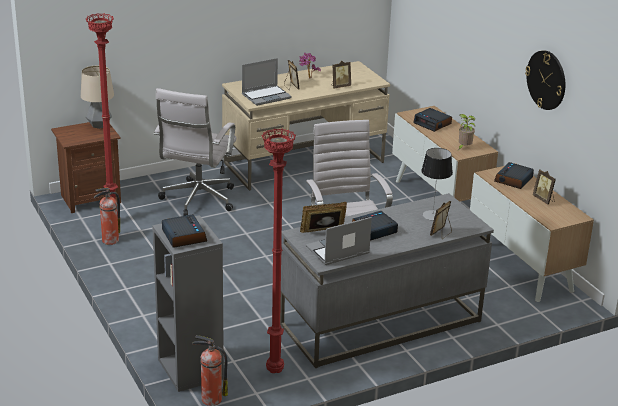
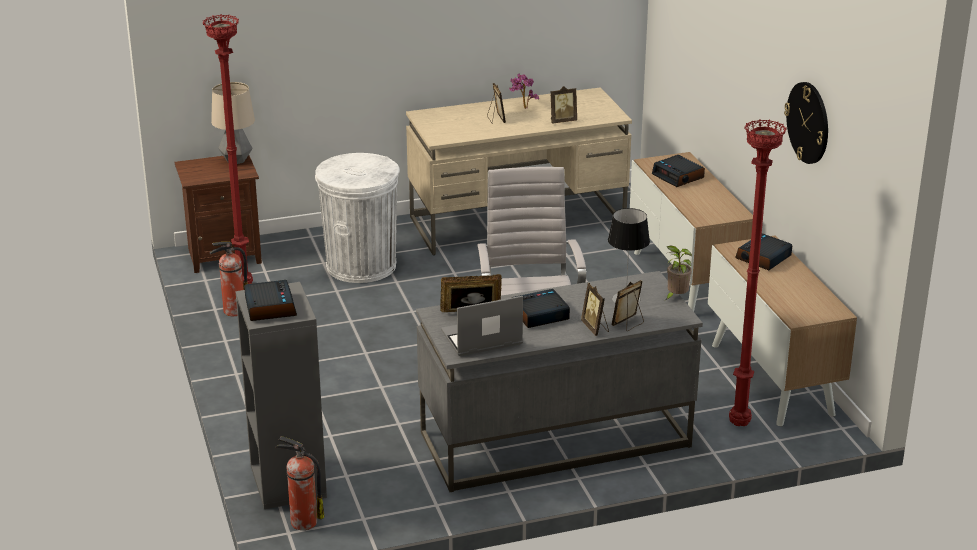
camera: 10 degrees right, 0 degrees up
white office chair [154,88,236,216] -> white trash can [315,153,400,283]
laptop [242,58,292,106] -> none
red floor lamp [262,128,296,373] -> red floor lamp moved to [729,119,787,426]
potted plant [458,114,475,150] -> potted plant moved to [666,246,692,300]
picture frame [533,169,556,205] -> picture frame moved to [581,283,609,336]

